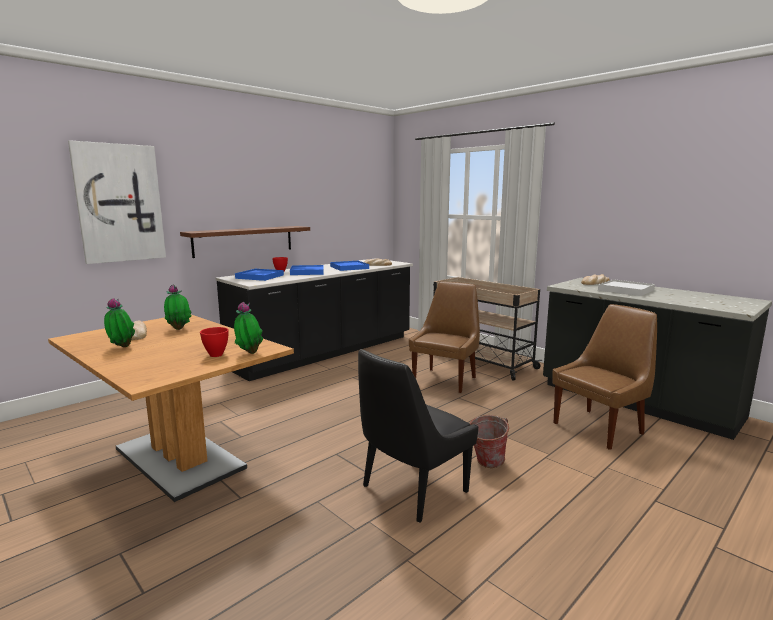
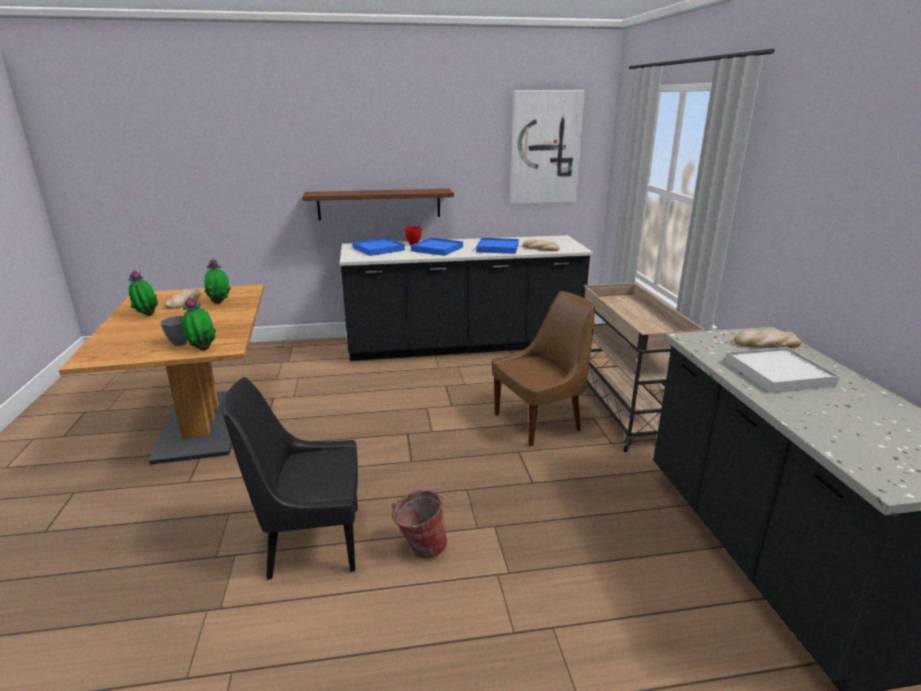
camera: 35 degrees right, 10 degrees up
picture [68,140,166,264] -> picture moved to [510,90,585,204]
red bowl [200,327,229,357] -> grey bowl [160,316,188,346]
brown chair [552,304,657,450] -> none

